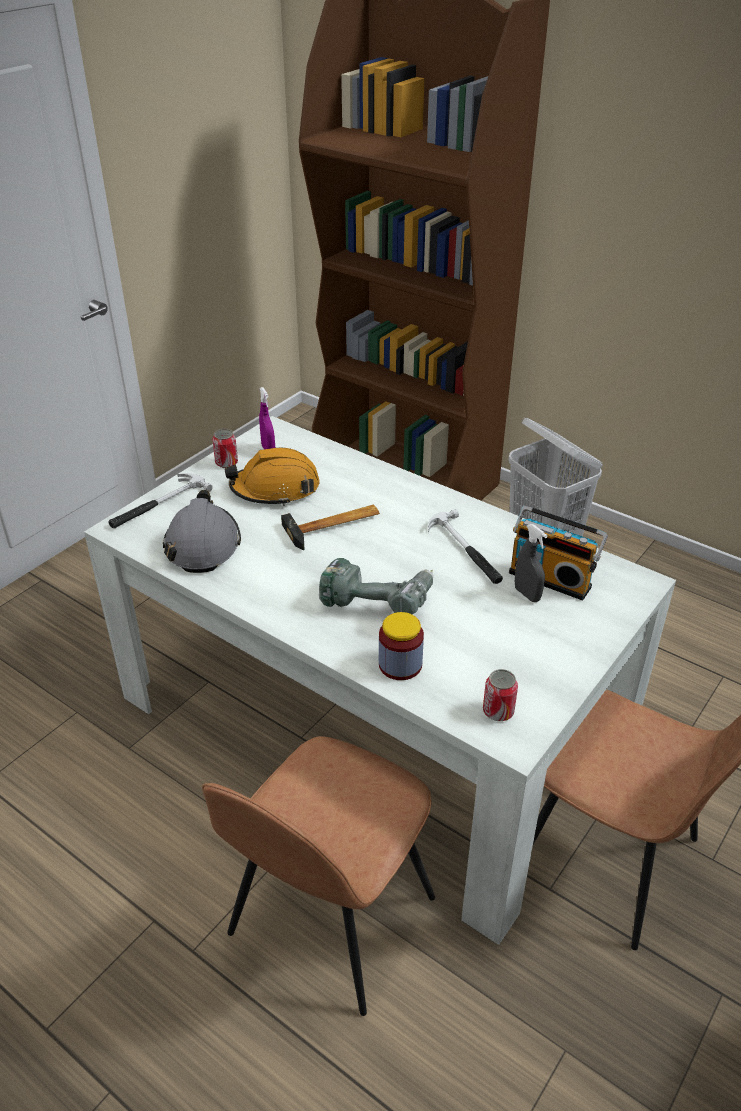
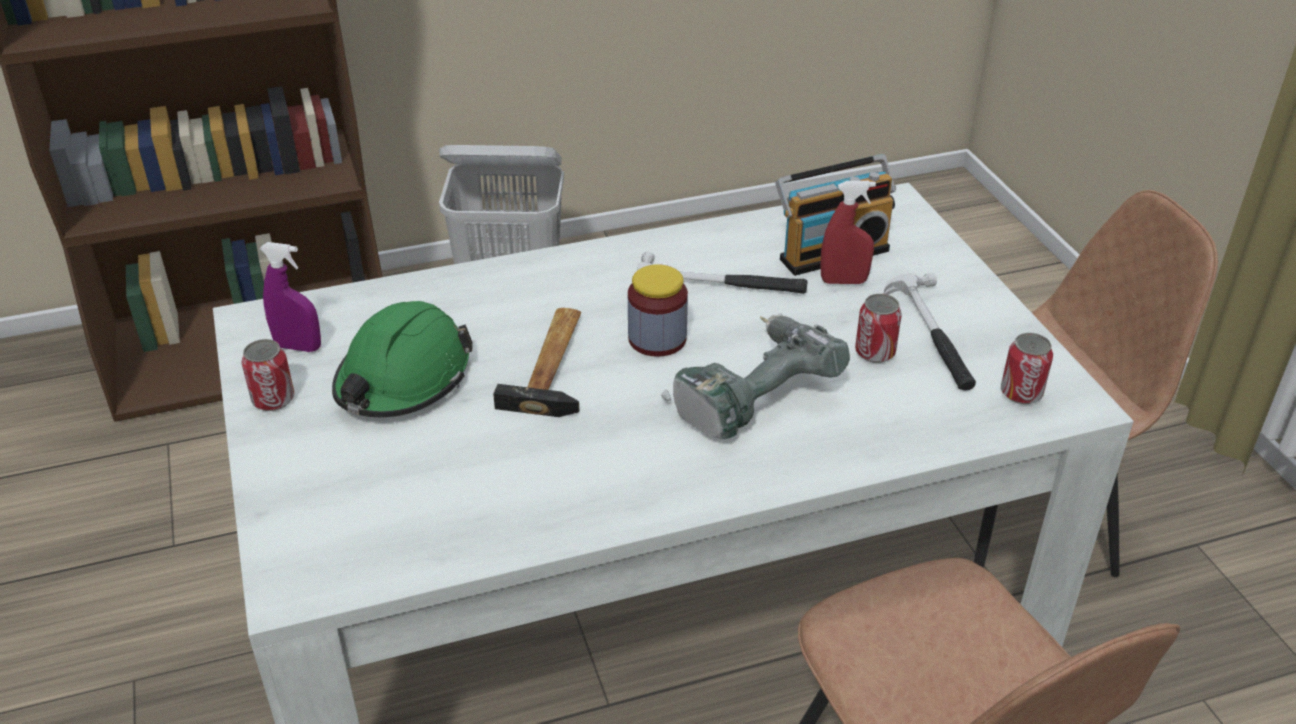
camera: 55 degrees left, 0 degrees up
hammer [108,473,213,528] -> hammer moved to [884,273,976,391]
grey hard hat [163,490,241,573] -> none
orange hard hat [225,448,320,506] -> green hard hat [332,301,473,417]
jar [379,612,424,680] -> jar moved to [628,264,688,357]
grey spray bottle [515,524,548,602] -> red spray bottle [820,181,876,284]
none -> can [855,294,902,363]

